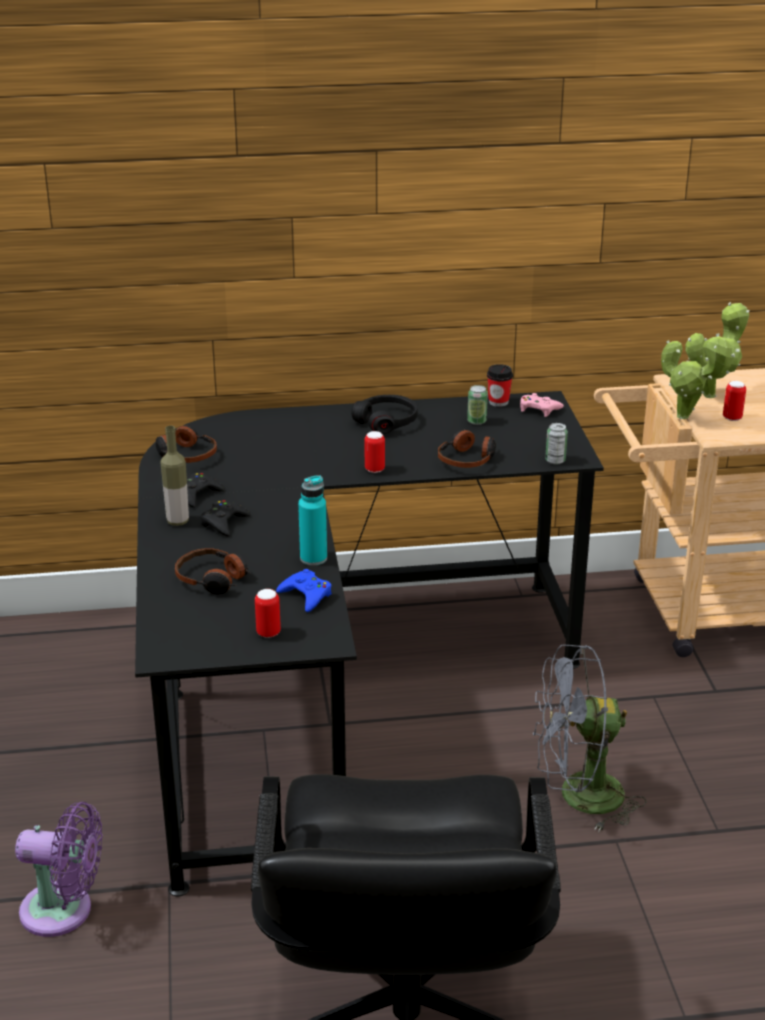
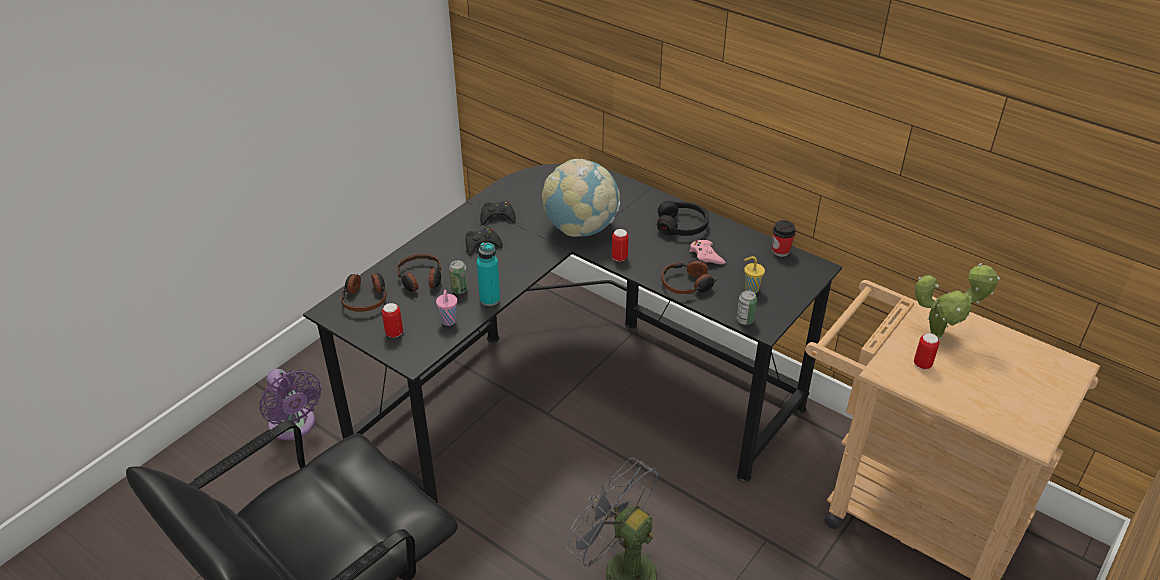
camera: 45 degrees right, 10 degrees up
headphones [155,425,217,463] -> headphones moved to [341,273,387,311]
bottle [160,426,189,526] -> none
blue game controller [276,569,332,612] -> pink cup [436,290,457,326]
can [467,385,488,425] -> can moved to [449,260,468,294]
pink game controller [520,393,564,417] -> pink game controller moved to [690,240,725,264]
potted plant [661,333,735,419] -> none
none -> globe [542,159,620,237]
none -> yellow cup [744,256,765,294]

